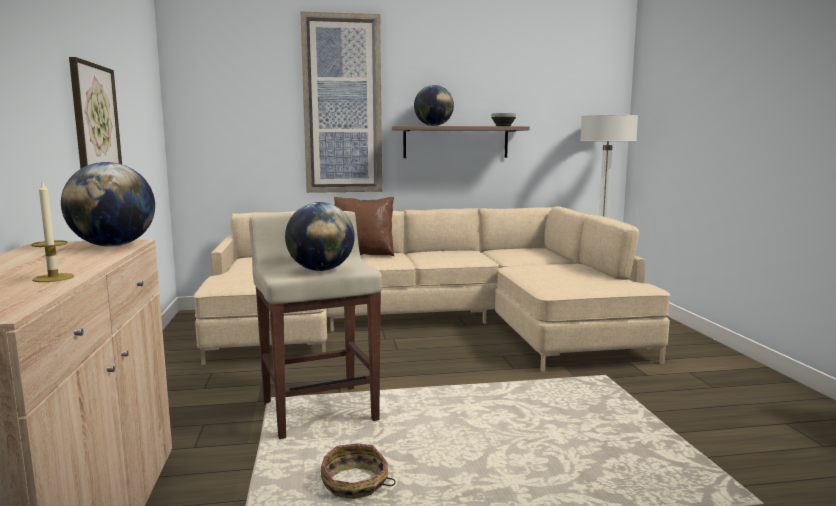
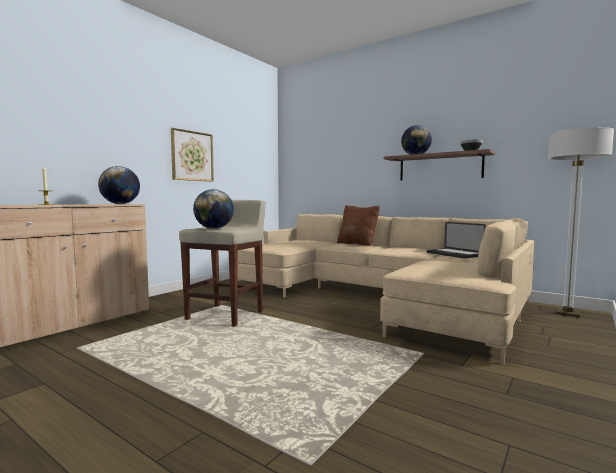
camera: 45 degrees right, 5 degrees down
picture [300,11,382,193] -> none
basket [321,443,396,499] -> none
none -> laptop [426,222,486,258]

